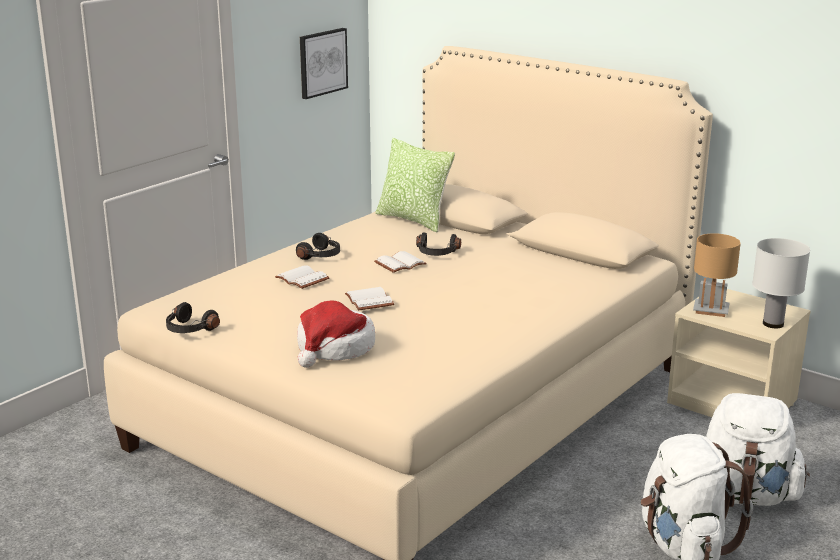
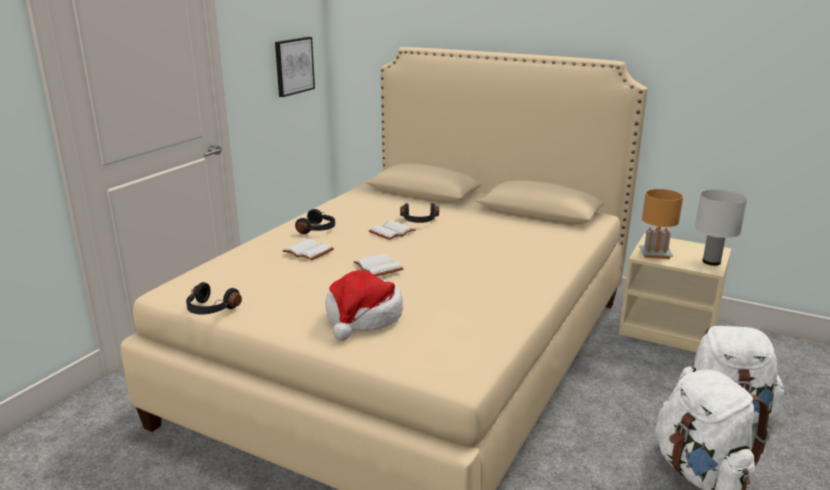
camera: 10 degrees left, 0 degrees up
pillow [375,138,455,233] -> none

